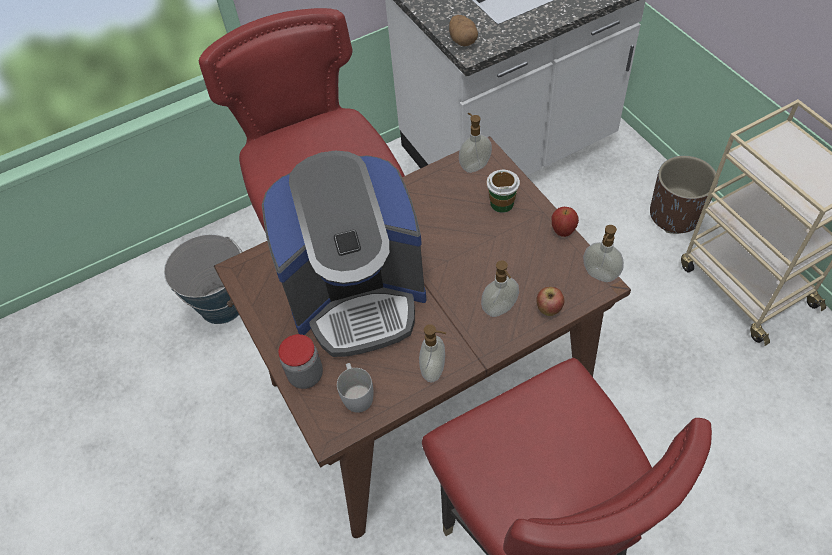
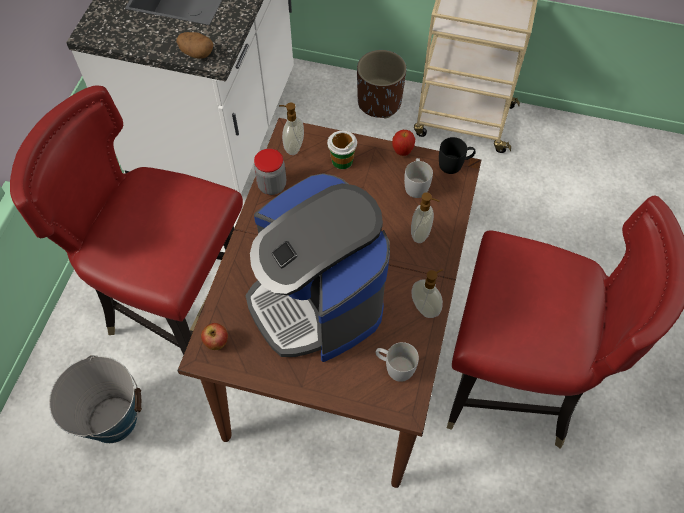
camera: 50 degrees left, 5 degrees up
coffee machine [262,151,426,357] -> coffee machine turned 120 degrees clockwise [245,173,390,362]
jar [278,334,323,389] -> jar moved to [254,149,286,195]
apple [536,287,565,316] -> apple moved to [201,323,228,350]
soap dispenser [583,225,624,282] -> black mug [439,137,476,174]
none -> white mug [404,158,433,198]

